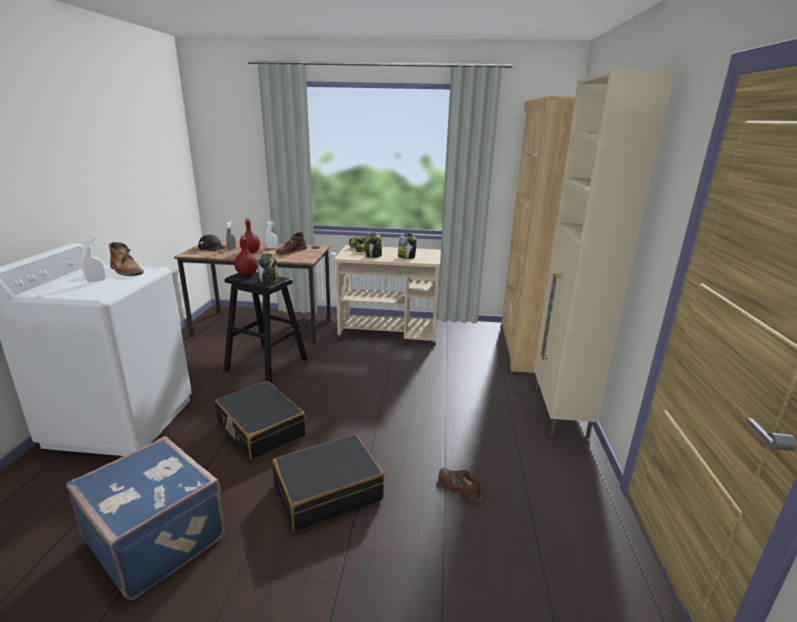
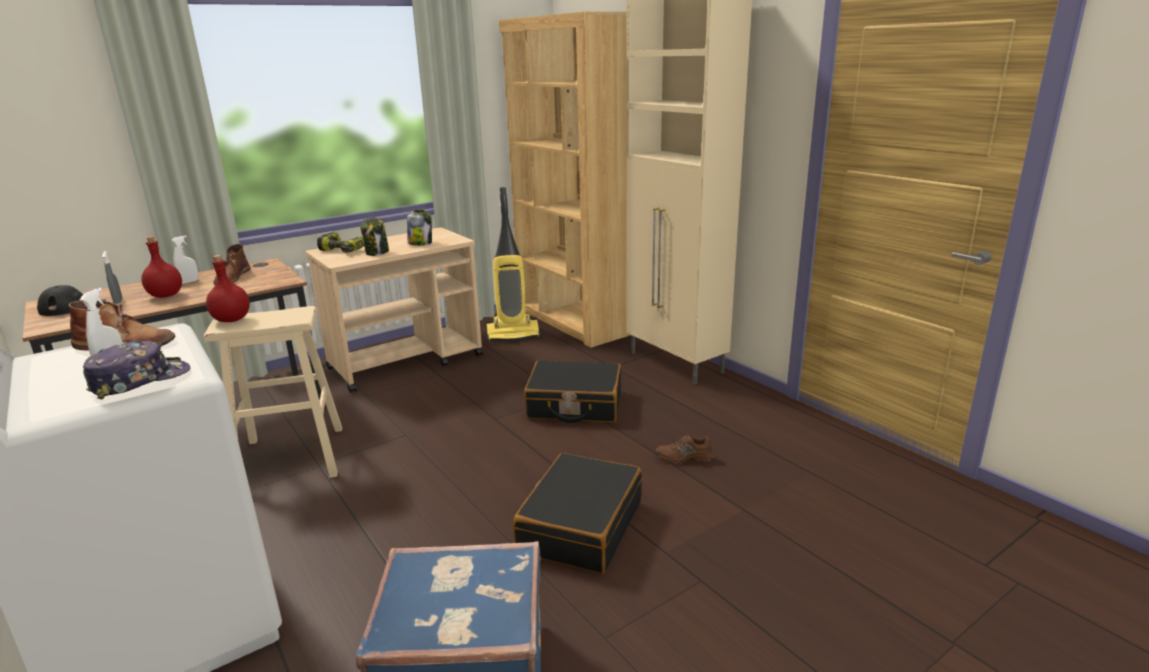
camera: 40 degrees left, 0 degrees up
black suitcase [215,381,306,460] -> black suitcase moved to [524,361,621,423]
black stool [224,272,308,384] -> beige stool [204,306,342,478]
jar [257,253,278,283] -> none
none -> cap [83,341,190,399]
none -> vacuum cleaner [486,187,541,342]

